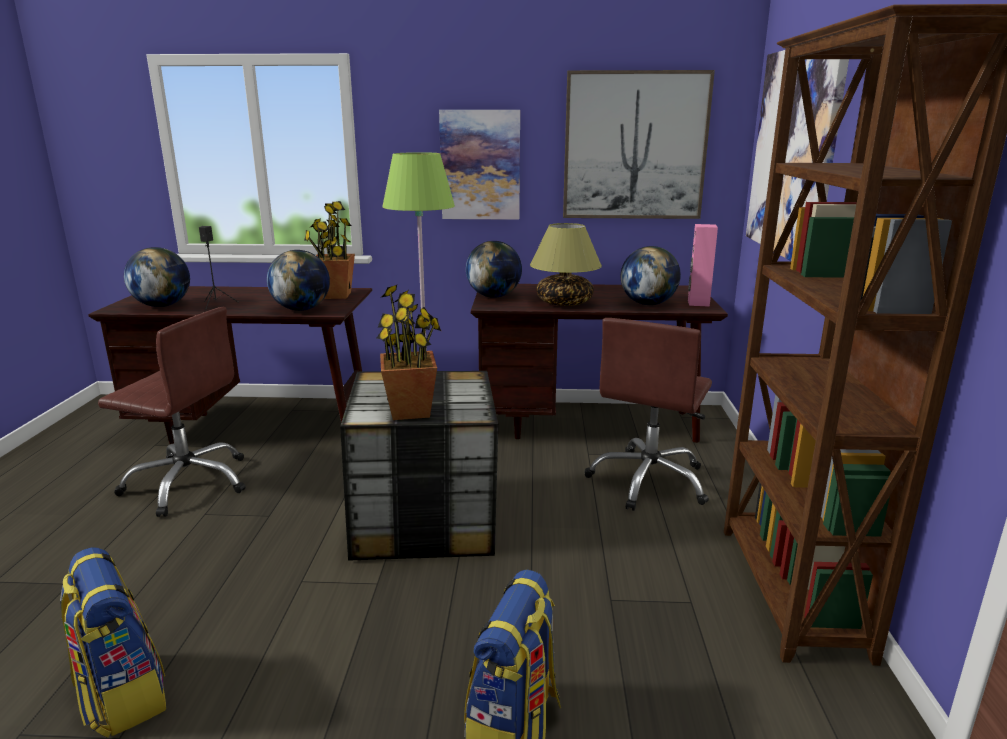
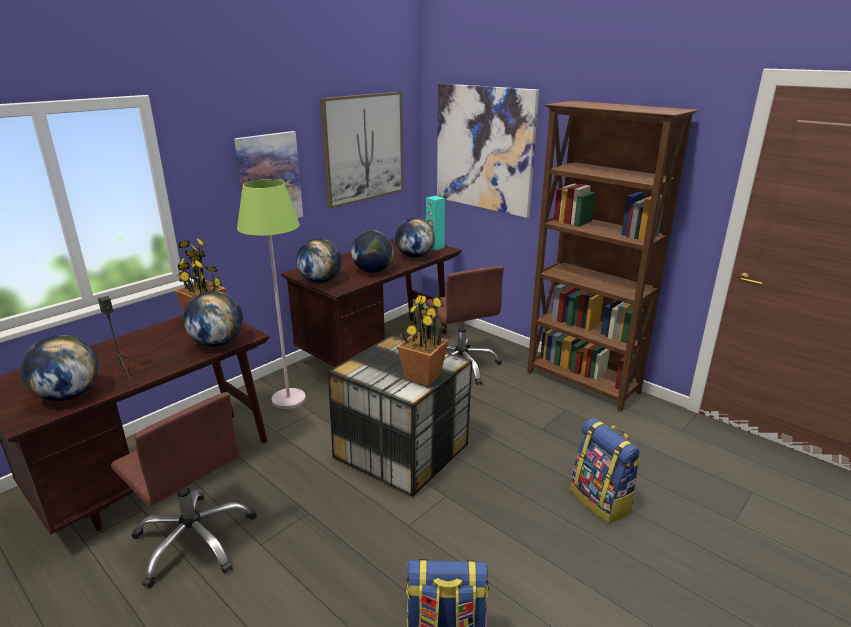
camera: 50 degrees left, 5 degrees up
brown office chair [98,307,246,517] -> brown office chair turned 75 degrees clockwise [111,392,257,588]
table lamp [530,223,602,306] -> globe [351,230,394,273]
pink speaker [688,224,718,307] -> turquoise speaker [426,196,445,250]

